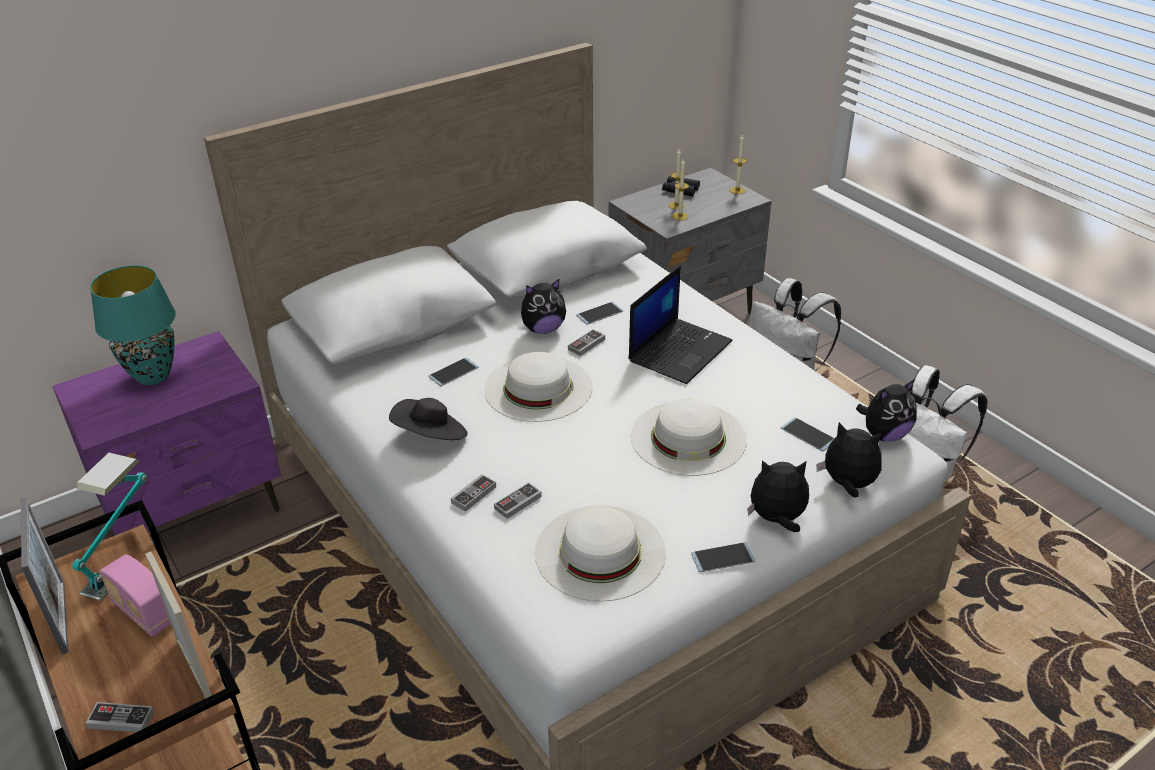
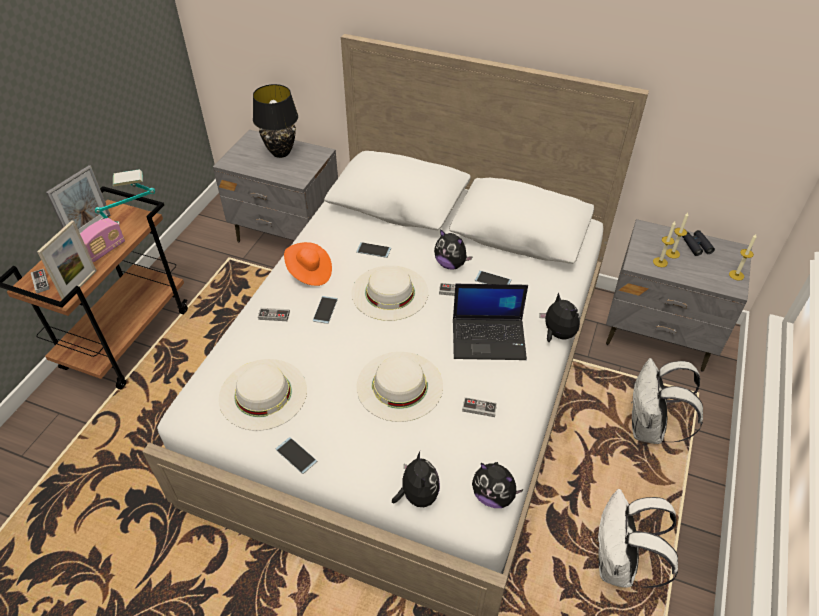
camera: 55 degrees right, 10 degrees up
purple nightstand [52,331,281,535] -> grey nightstand [213,130,338,242]
turquoise table lamp [90,265,176,385] -> black table lamp [253,84,298,158]
radio [99,554,171,637] -> radio turned 150 degrees counterclockwise [80,218,125,262]
black hat [389,398,468,440] -> orange hat [284,242,332,286]
game controller [494,482,542,519] -> game controller moved to [462,397,497,417]
plush toy [747,460,809,532] -> plush toy moved to [539,293,580,342]
phone [781,417,835,451] -> phone moved to [313,296,338,324]

